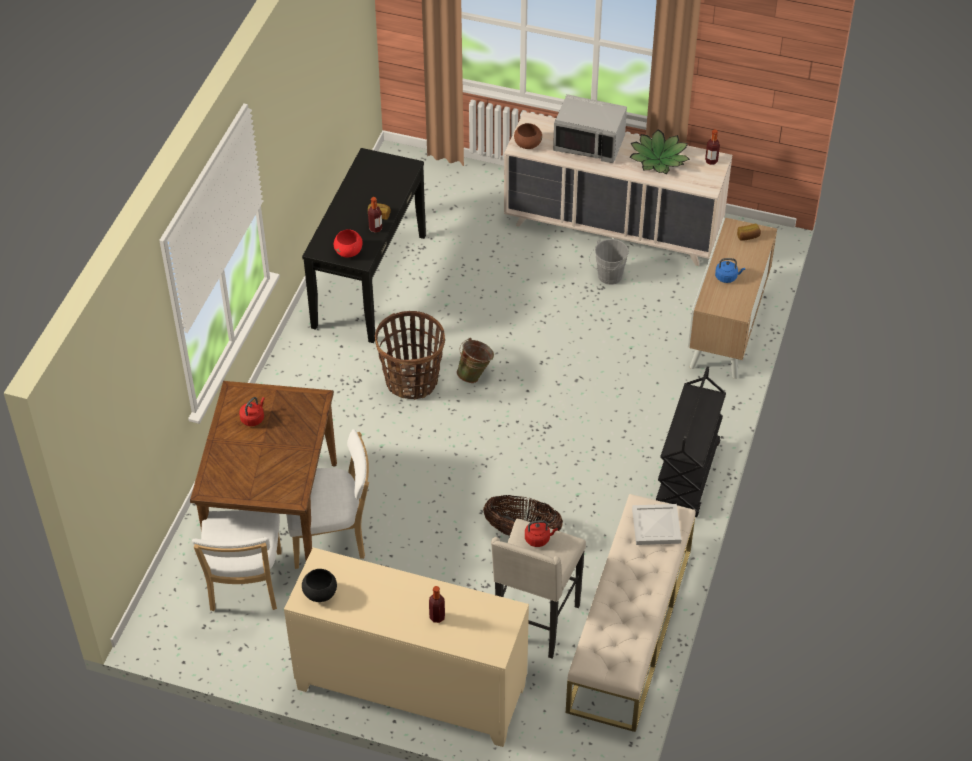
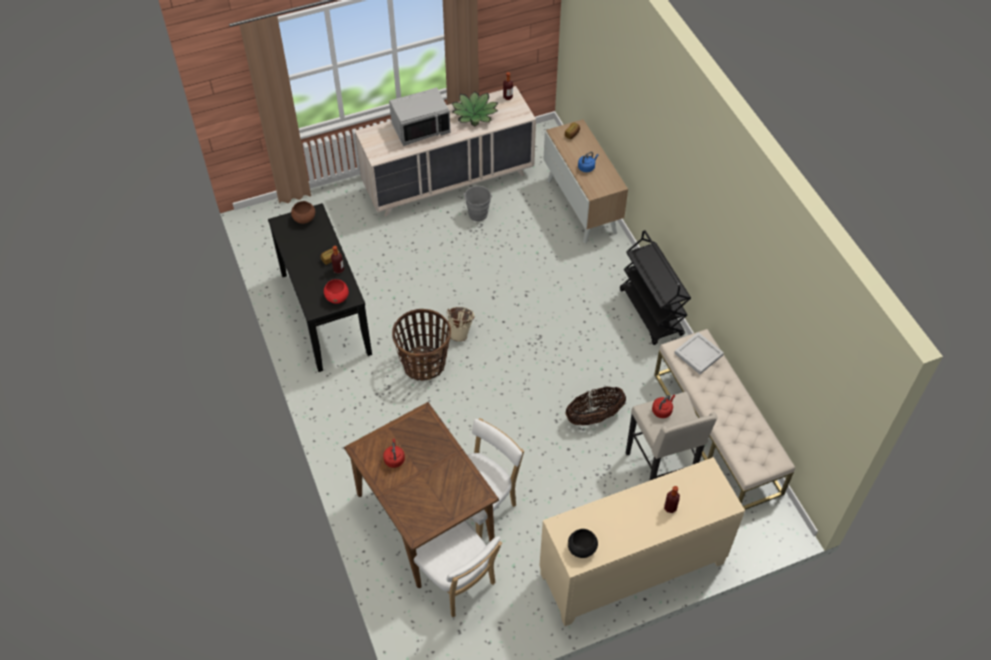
camera: 40 degrees left, 5 degrees up
green bucket [456,338,494,383] -> beige bucket [446,307,475,342]
brown bowl [514,123,542,149] -> brown bowl moved to [291,201,315,224]

